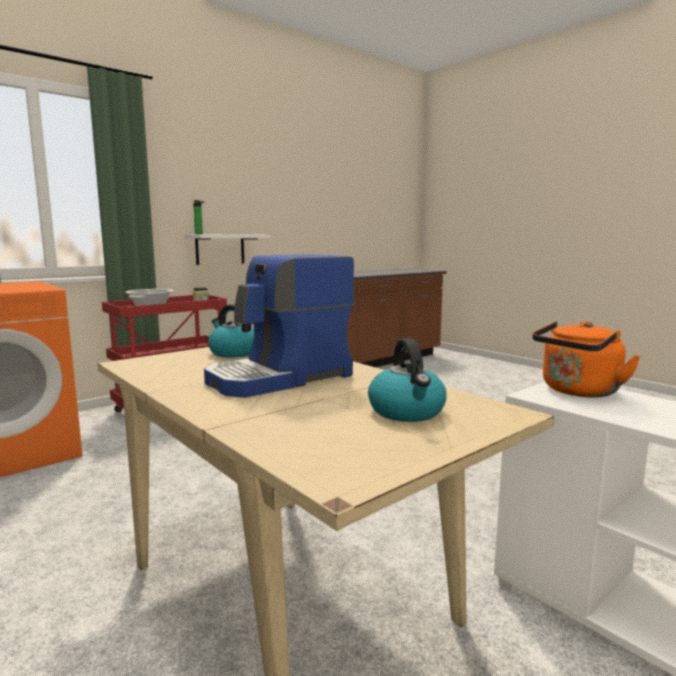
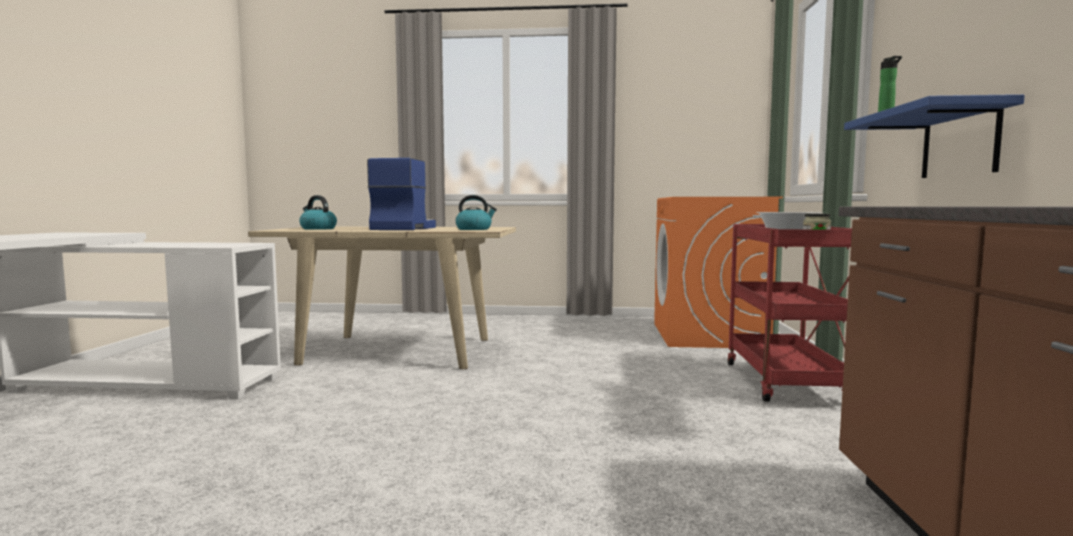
camera: 135 degrees right, 5 degrees down
white shelf [184,234,271,265] -> blue shelf [844,94,1025,178]
orange kettle [532,321,641,397] -> none

